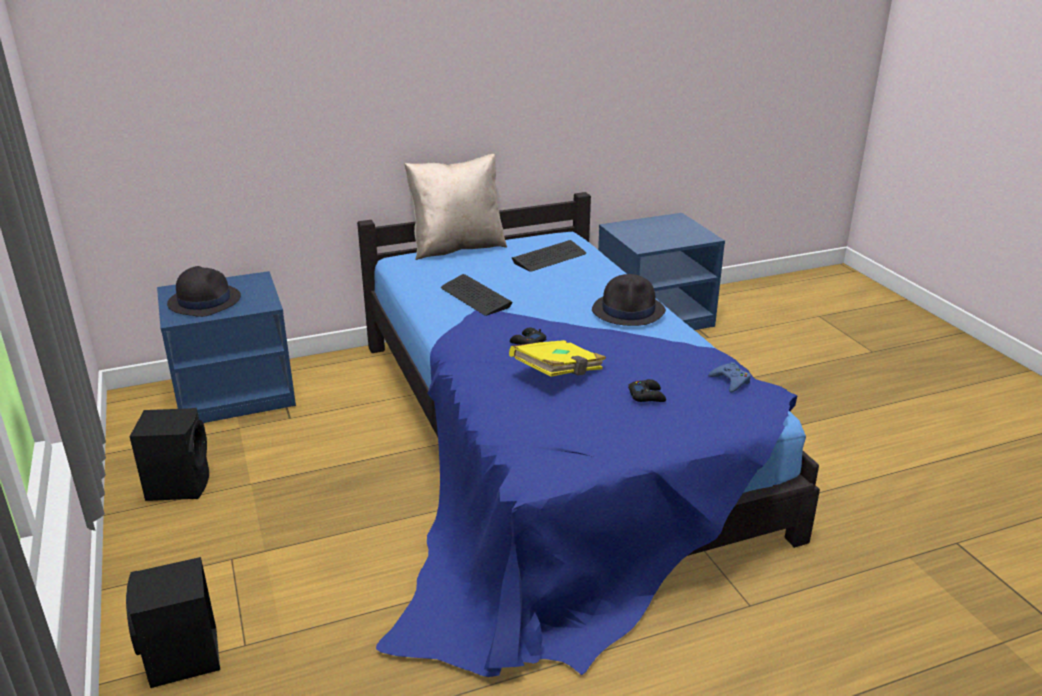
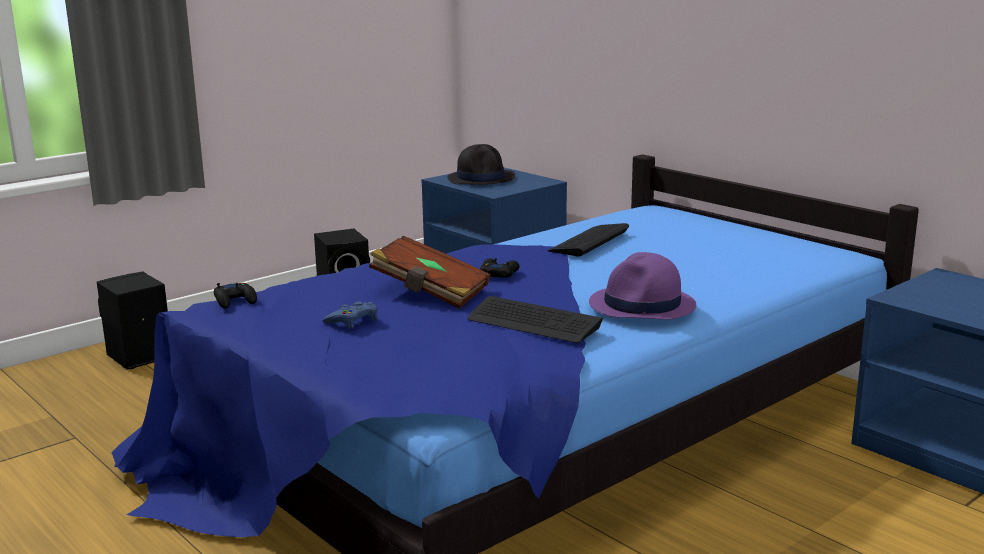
camera: 70 degrees right, 10 degrees down
beige pillow [404,154,507,260] -> none
yellow book [509,340,606,377] -> brown book [369,236,491,309]
keyboard [512,240,586,272] -> keyboard moved to [467,296,603,343]
black hat [592,274,666,326] -> purple hat [589,252,696,320]
black game controller [628,379,666,402] -> black game controller moved to [214,283,257,309]
blue game controller [708,362,751,393] -> blue game controller moved to [322,302,378,328]

